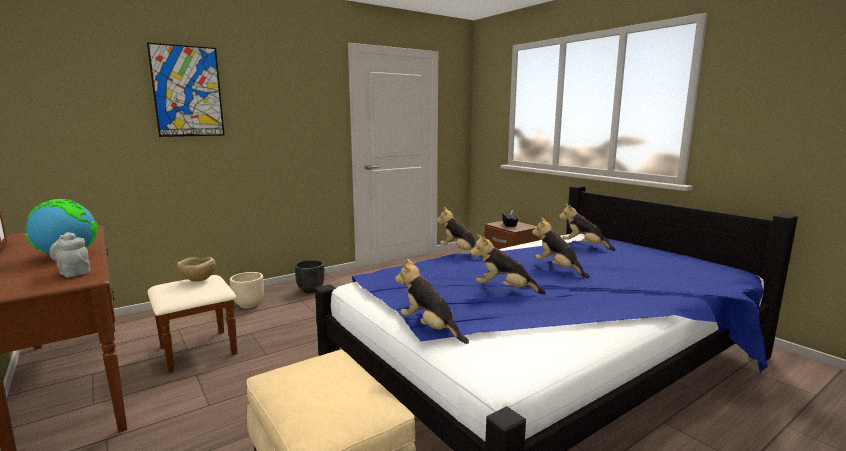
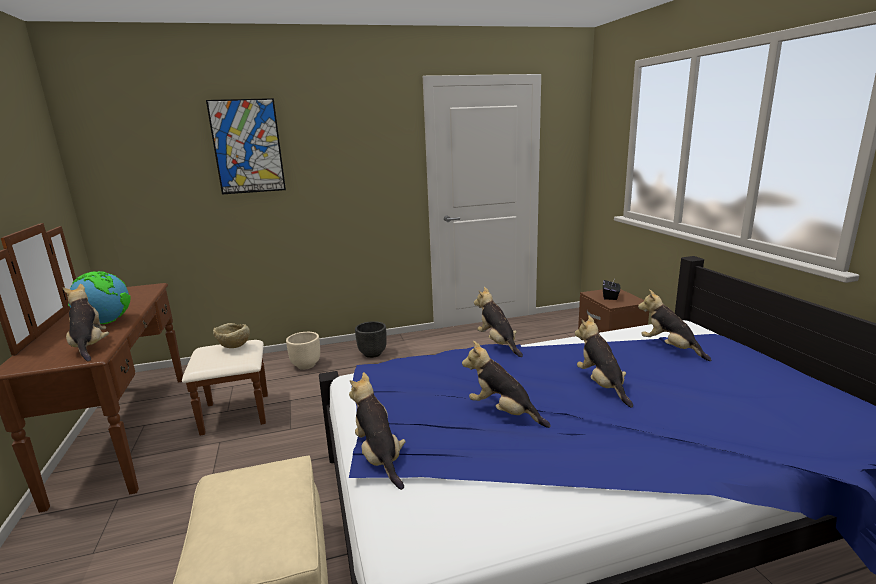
camera: 20 degrees right, 5 degrees up
grey teapot [50,232,91,277] -> plush toy [63,284,109,362]

